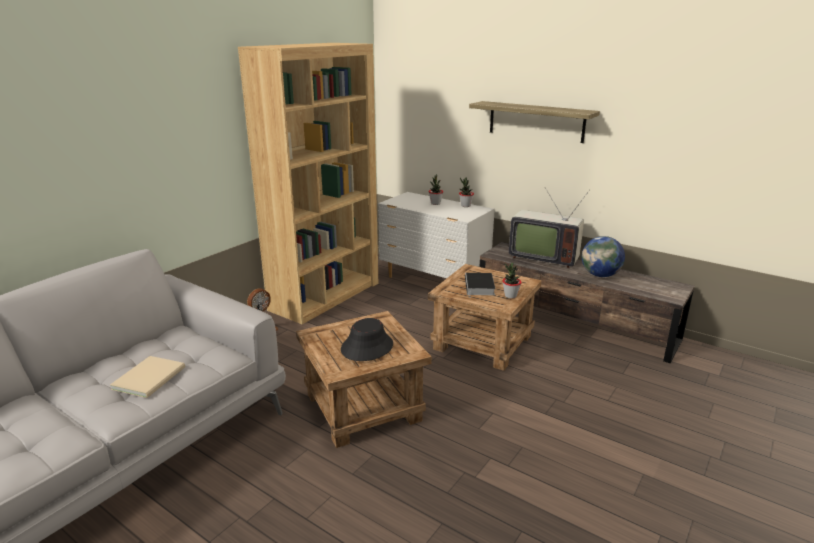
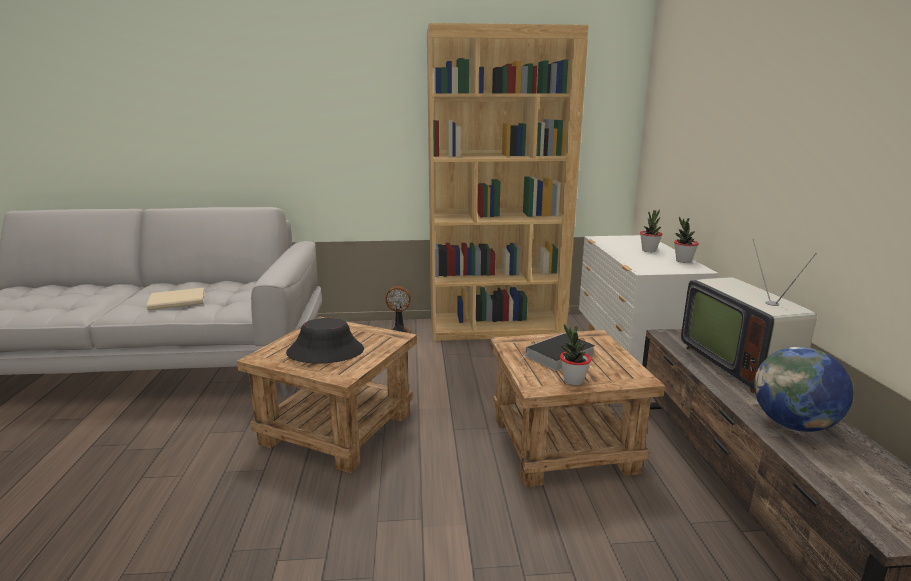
camera: 50 degrees right, 5 degrees down
shelf [469,101,600,143] -> none

